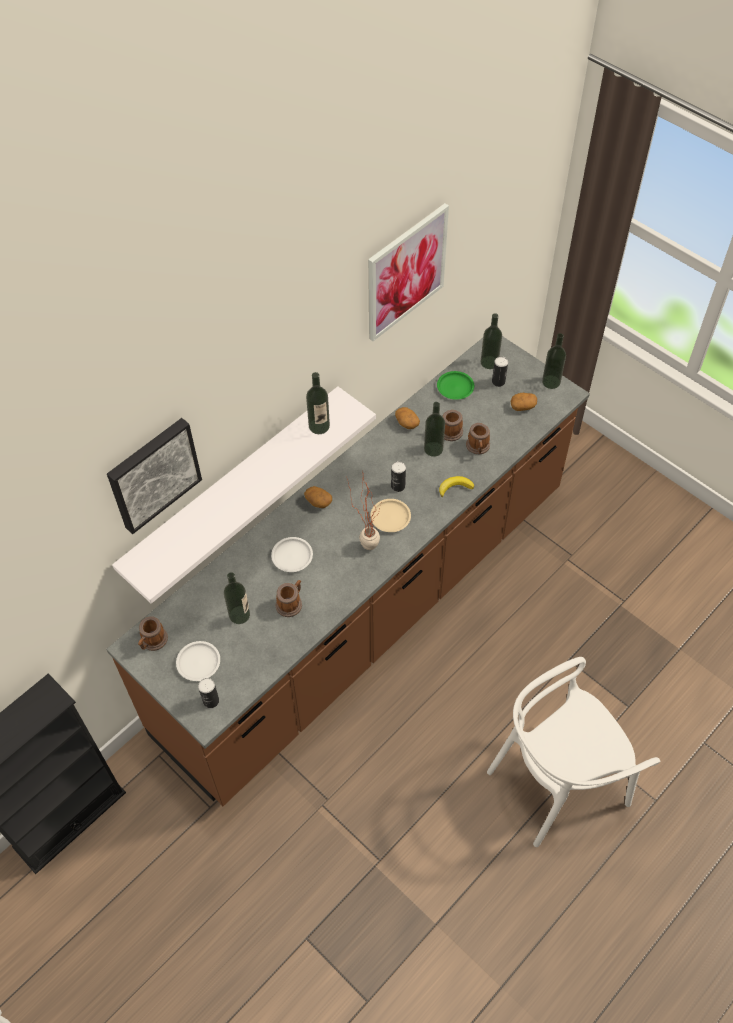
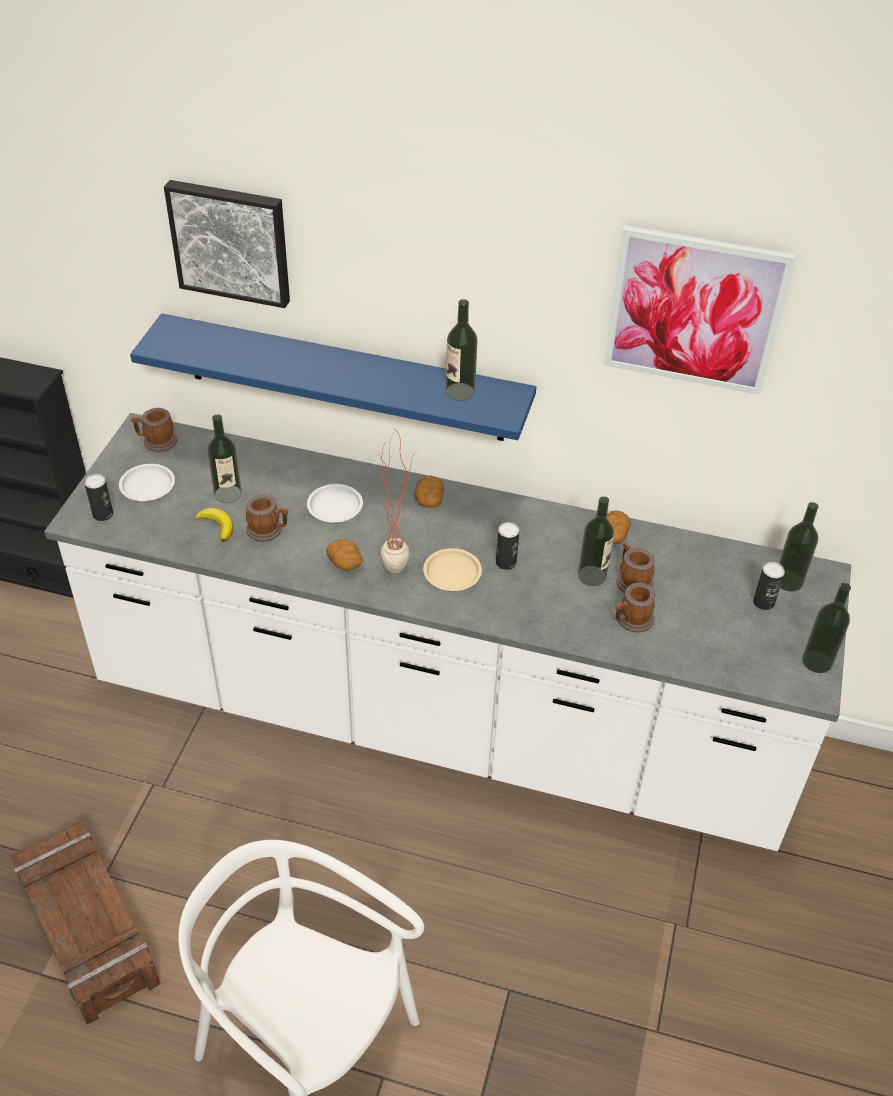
camera: 60 degrees right, 10 degrees down
brown counter [106,336,590,806] -> white counter [44,413,851,851]
white shelf [112,386,376,604] -> blue shelf [130,313,536,441]
green plate [437,371,474,400] -> none
banana [439,476,474,497] -> banana moved to [195,508,233,542]
potato [510,393,537,411] -> potato moved to [326,539,363,571]
none -> crate [10,822,161,1025]

